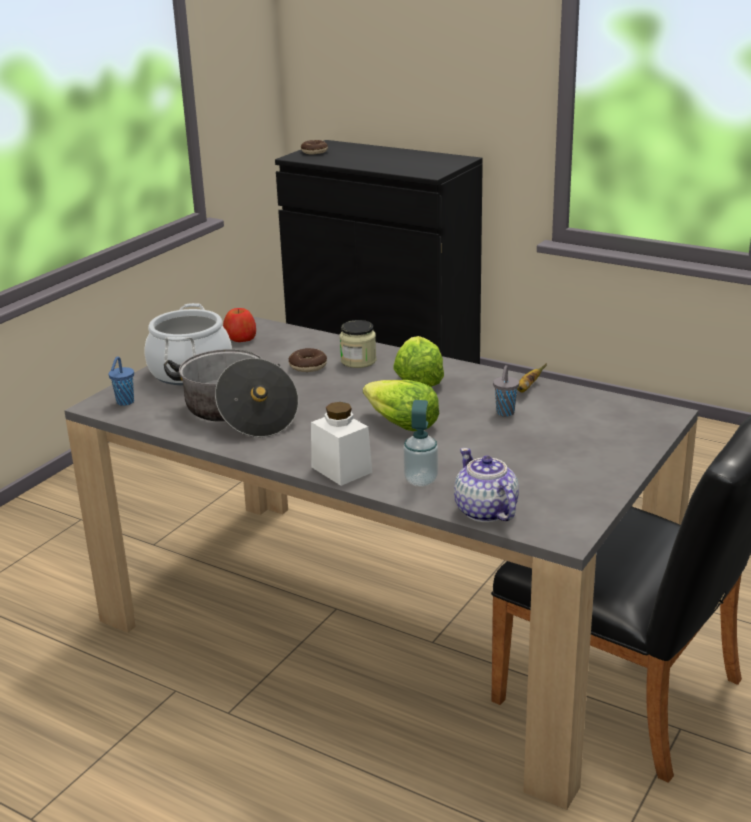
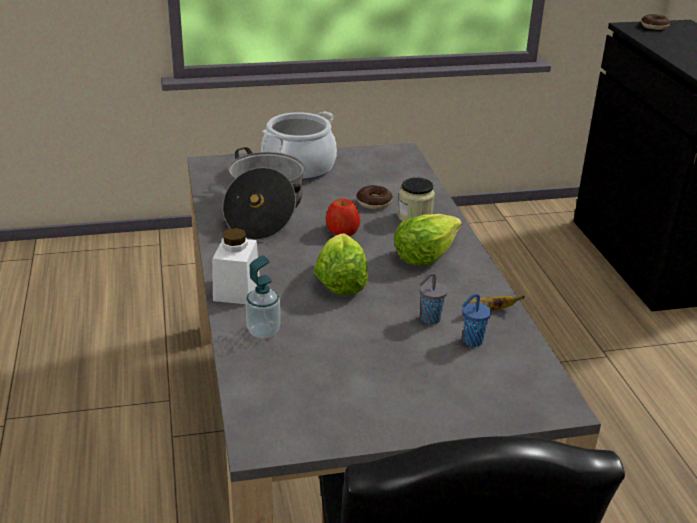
camera: 45 degrees right, 5 degrees up
blue cup [109,356,134,406] -> blue cup moved to [462,293,491,347]
apple [223,308,256,342] -> apple moved to [325,198,360,236]
teapot [454,448,519,522] -> none

